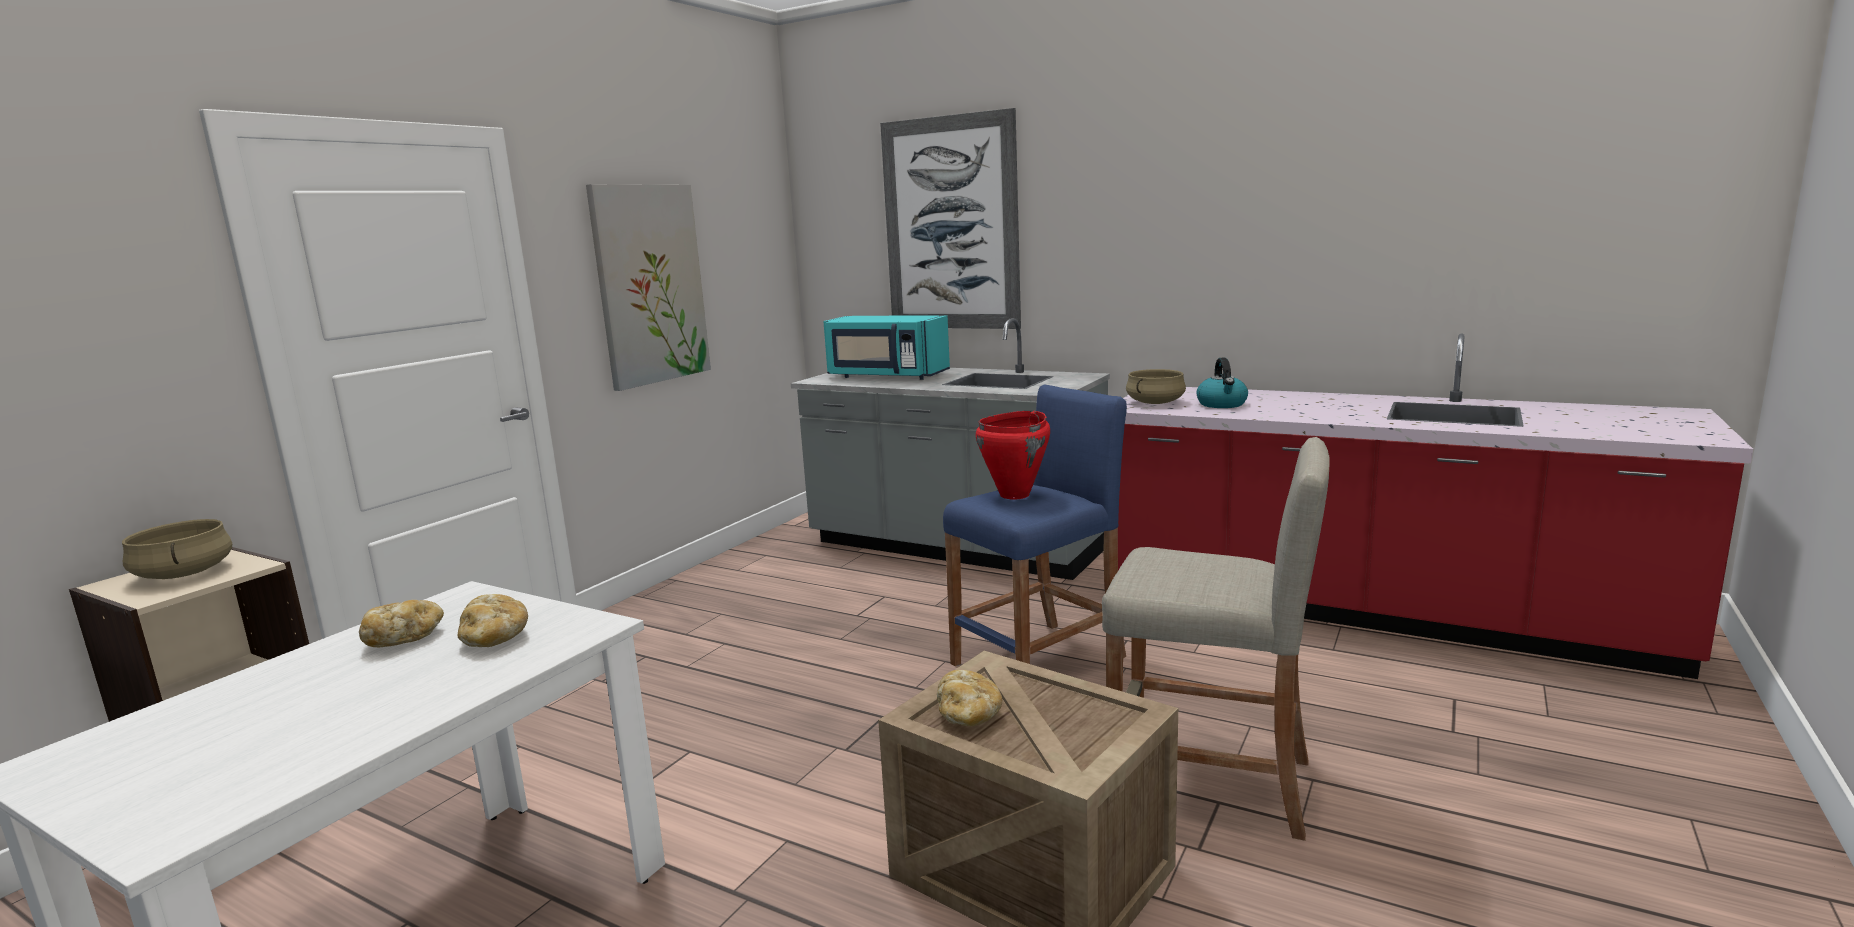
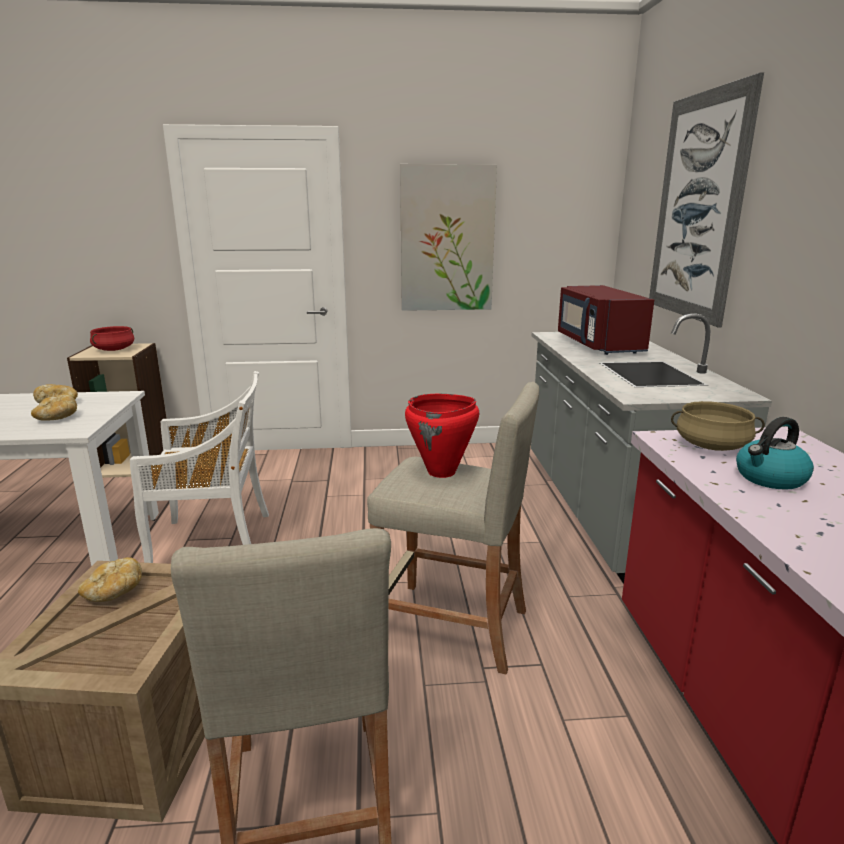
camera: 55 degrees right, 5 degrees up
beige cooking pot [122,519,232,579] -> red cooking pot [90,326,134,351]
turquoise microwave [824,315,950,380] -> red microwave [558,285,654,355]
blue stool [943,385,1127,666] -> beige stool [367,382,539,675]
none -> white chair [130,371,269,563]

